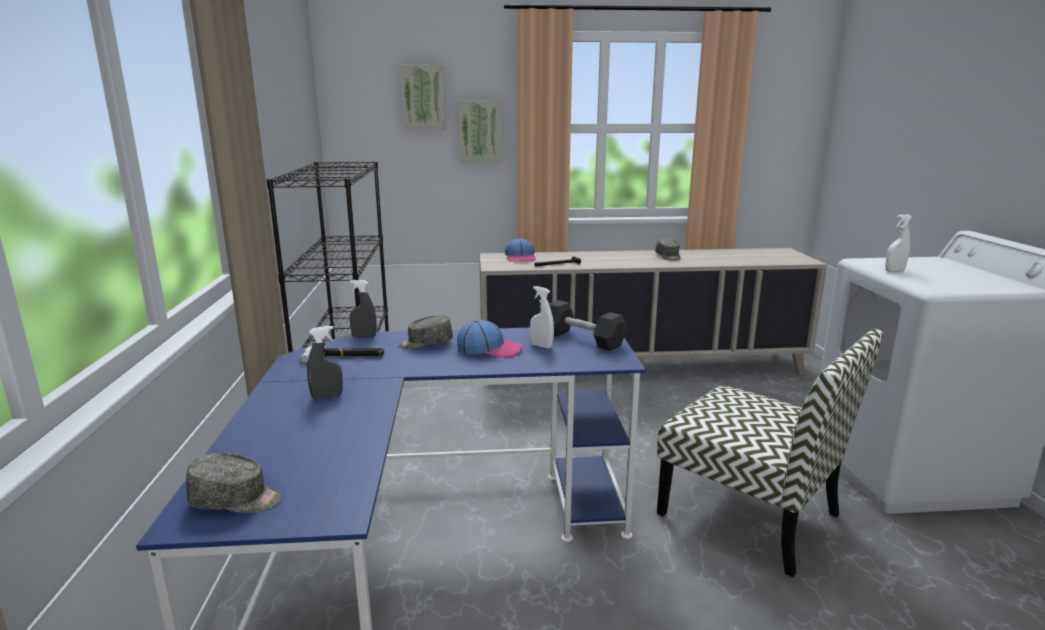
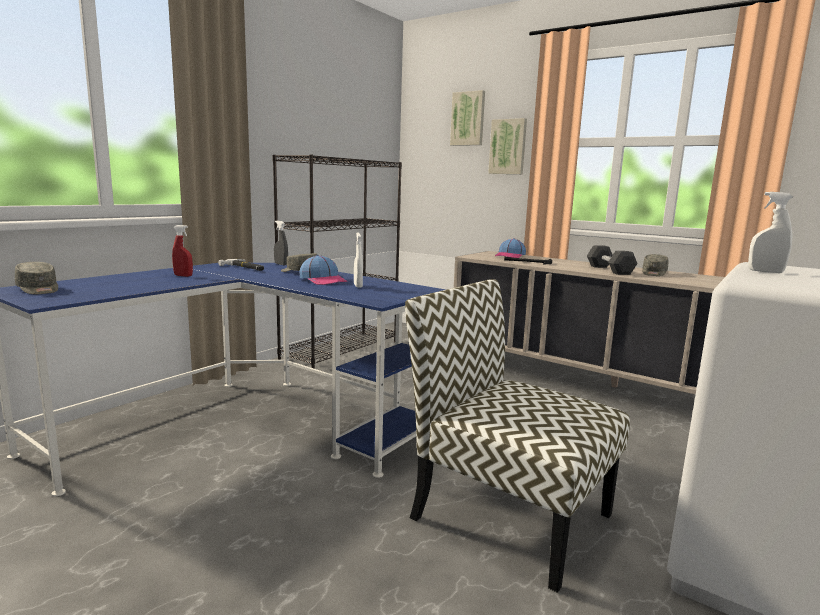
camera: 40 degrees right, 5 degrees down
grey spray bottle [307,326,343,400] -> red spray bottle [172,225,193,277]
black dumbbell [549,300,626,351] -> black dumbbell moved to [587,245,638,275]
chair [657,329,883,577] -> chair turned 135 degrees clockwise [405,279,630,593]

